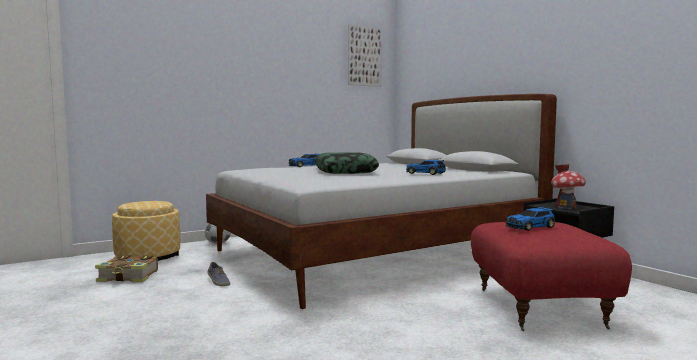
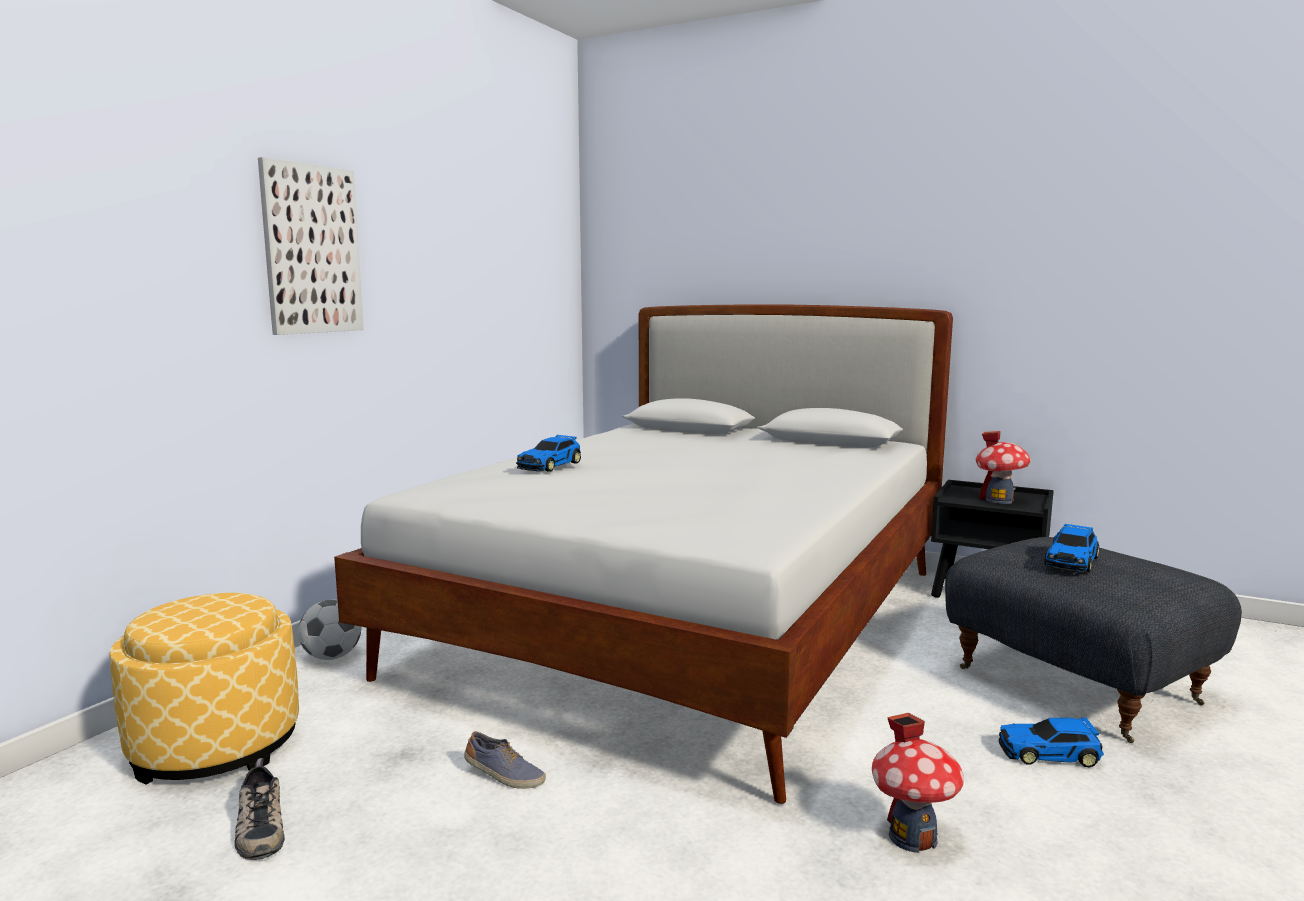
camera: 30 degrees left, 5 degrees up
book [95,255,158,282] -> shoe [234,758,285,860]
pillow [314,152,379,174] -> none
picture [348,24,382,87] -> picture moved to [258,157,364,335]
toy car [406,160,446,175] -> toy car moved to [999,717,1104,768]
red ottoman [471,222,632,331] -> grey ottoman [945,537,1242,743]
none -> toy house [872,713,964,853]

